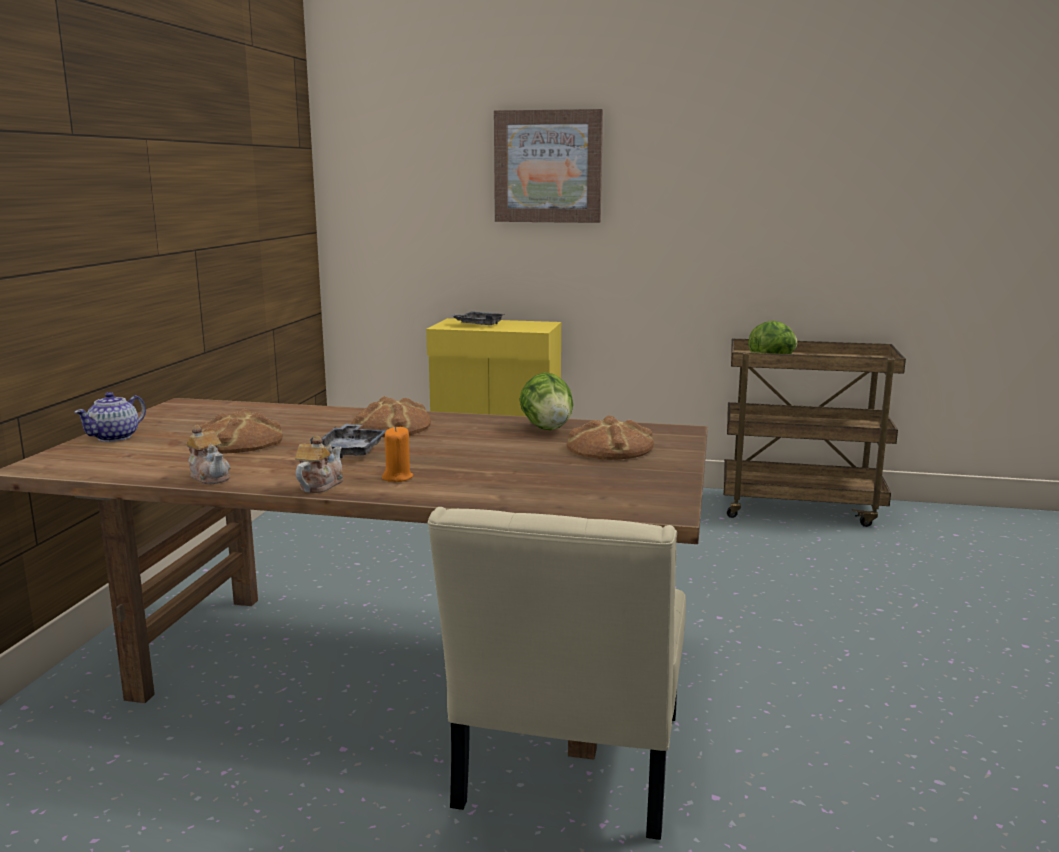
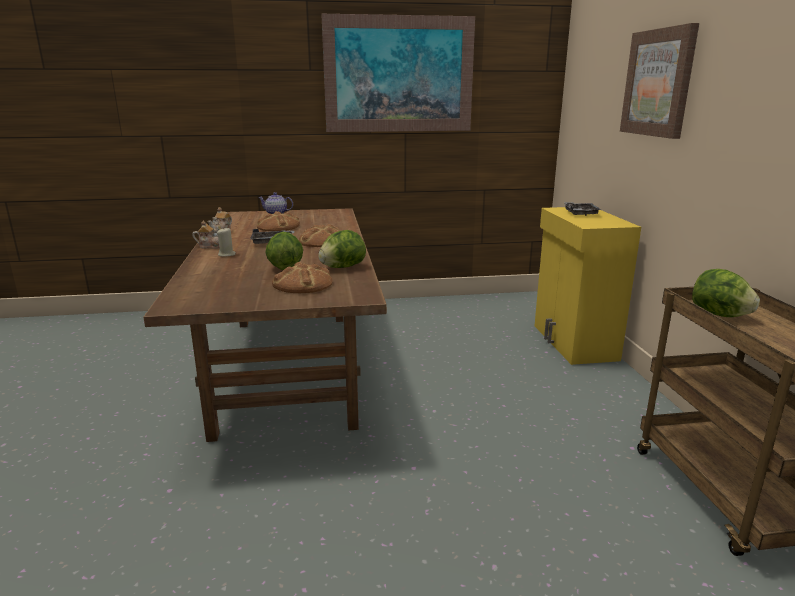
camera: 70 degrees right, 5 degrees up
orange candle [382,426,413,482] -> beige candle [217,228,236,257]
beige chair [428,507,686,840] -> none
none -> lettuce [265,232,303,270]
none -> picture [321,14,475,132]

